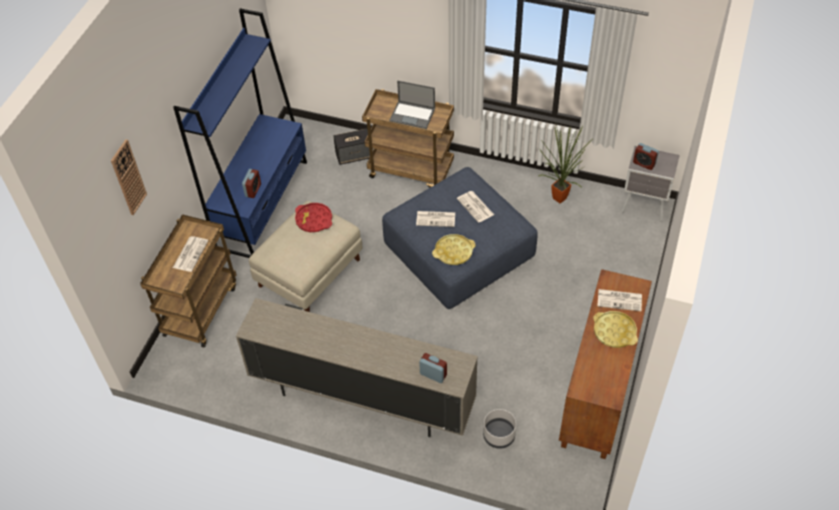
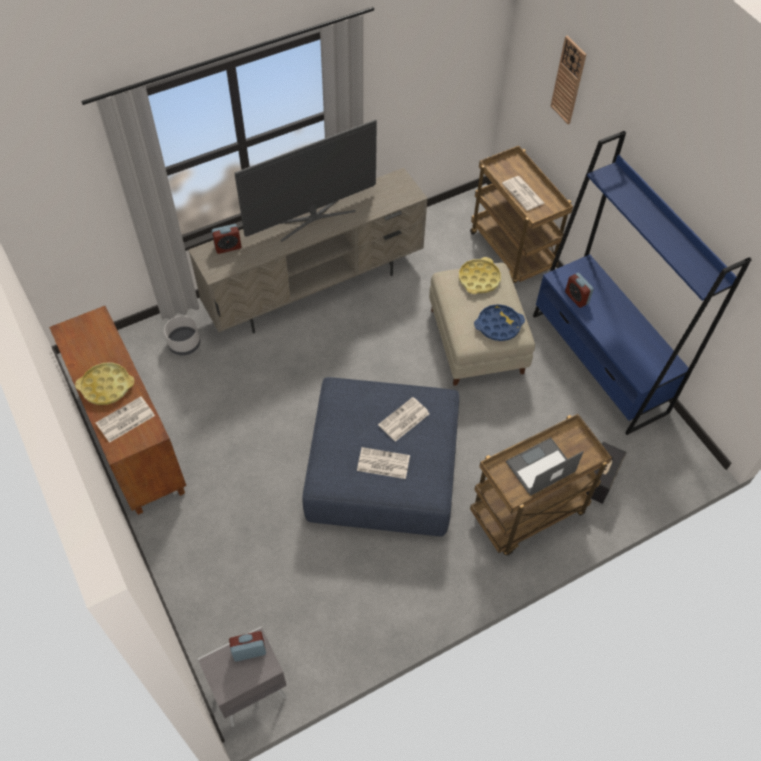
camera: 130 degrees right, 5 degrees up
red tray [295,203,332,232] -> blue tray [474,304,525,341]
yellow tray [432,234,476,265] -> yellow tray moved to [459,257,501,294]
potted plant [538,122,593,204] -> none
none -> television [234,119,377,242]

